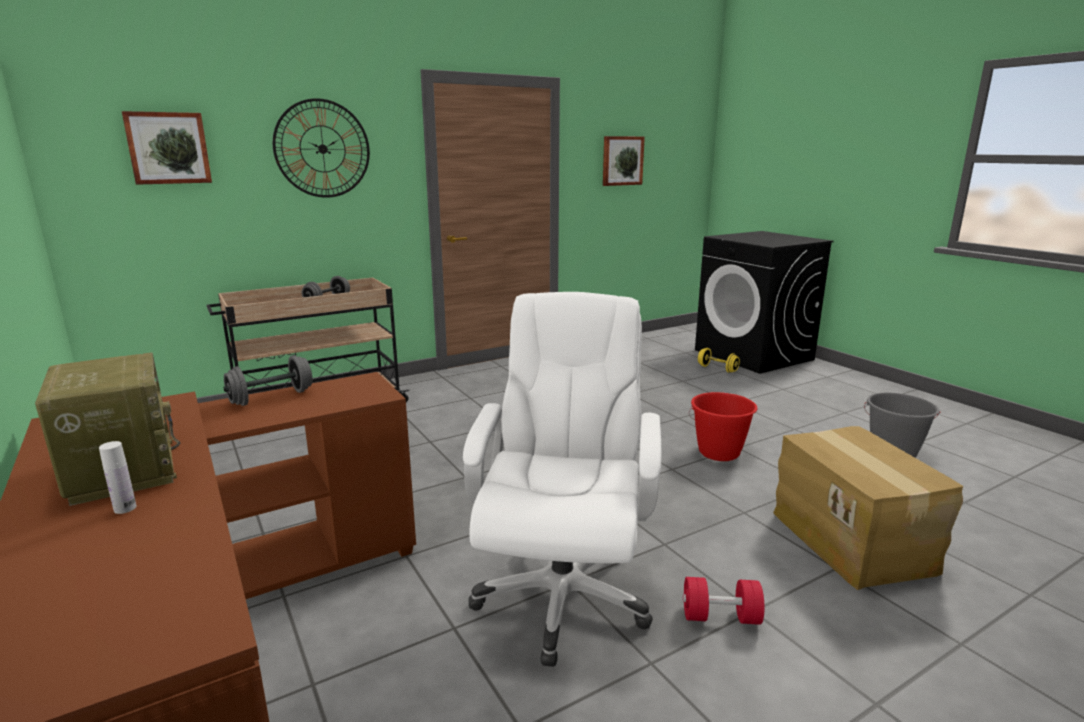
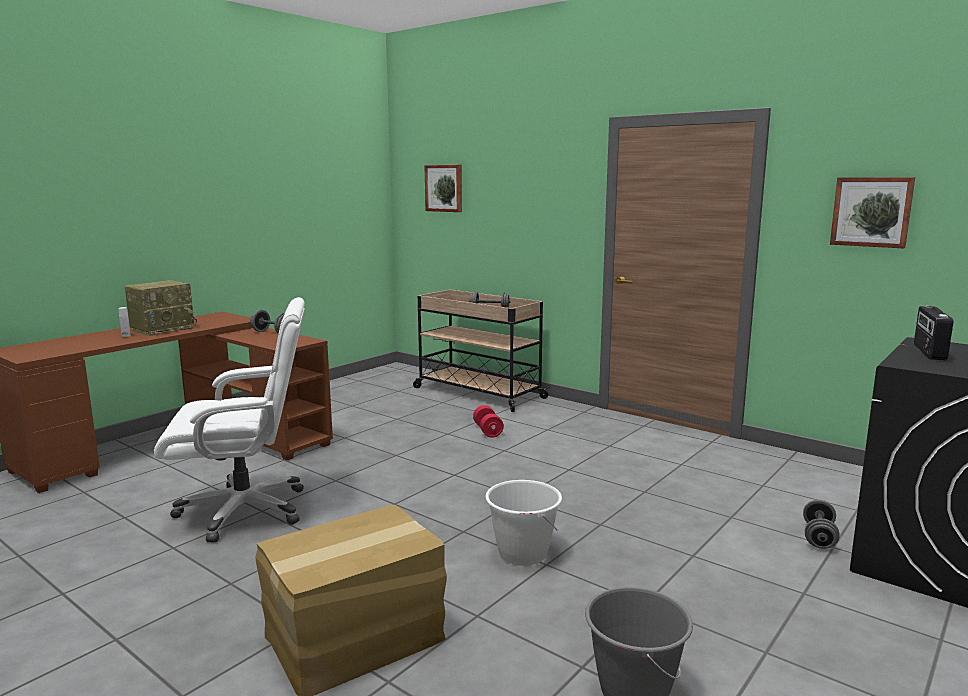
camera: 70 degrees right, 5 degrees down
wall clock [273,98,370,198] -> none
red dumbbell [683,577,764,625] -> red dumbbell moved to [473,405,504,438]
red bucket [689,392,757,461] -> white bucket [485,480,562,566]
yellow dumbbell [698,348,740,373] -> grey dumbbell [803,500,840,549]
none -> radio [914,306,953,361]

